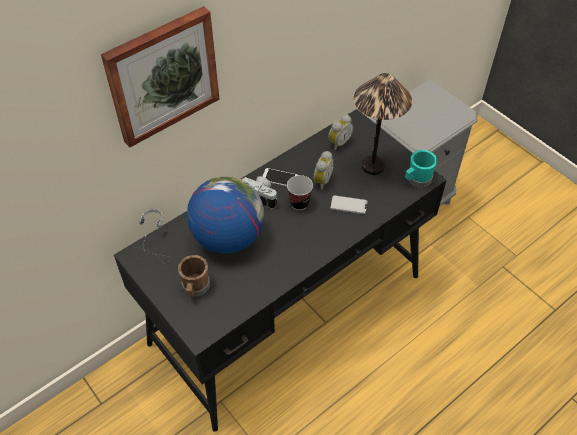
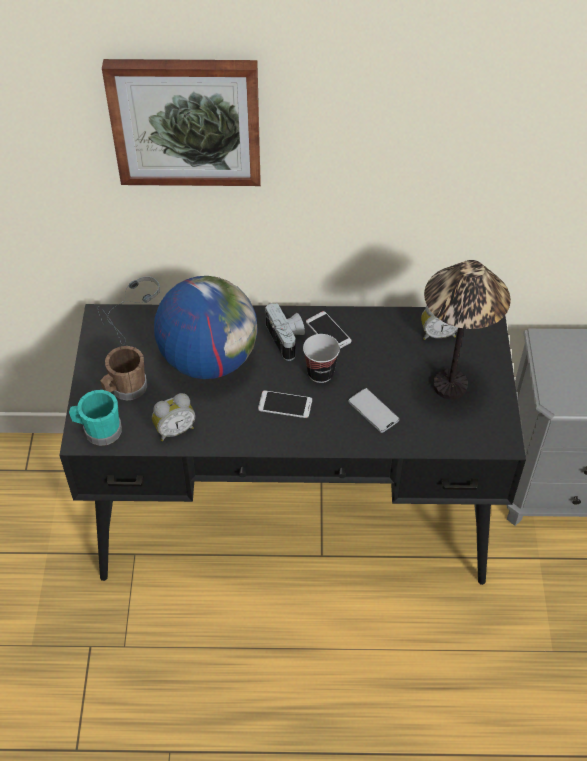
camera: 40 degrees right, 0 degrees up
alarm clock [313,151,334,190] -> alarm clock moved to [152,393,195,441]
turquoise mug [405,150,438,187] -> turquoise mug moved to [69,390,122,446]
none -> phone [258,390,312,418]

